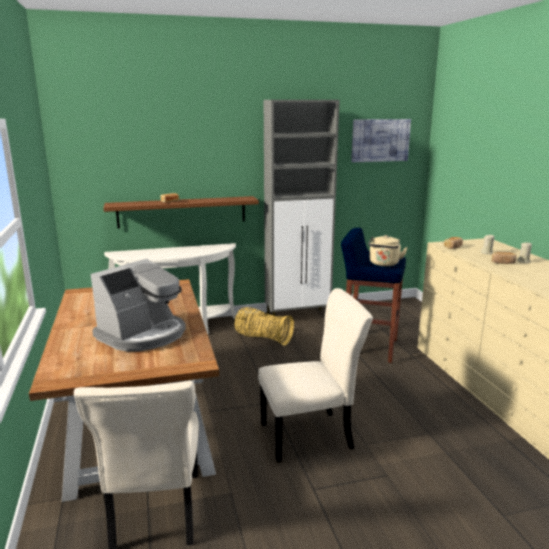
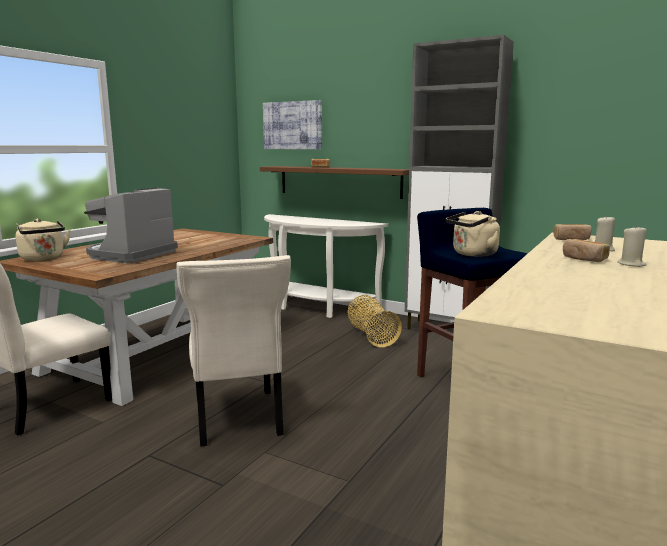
camera: 45 degrees right, 5 degrees down
coffee machine [90,259,186,352] -> coffee machine turned 120 degrees clockwise [84,188,178,263]
beige chair [258,288,373,463] -> beige chair turned 45 degrees clockwise [177,255,291,447]
picture [351,119,411,162] -> picture moved to [263,100,322,149]
none -> beige kettle [16,219,71,261]

